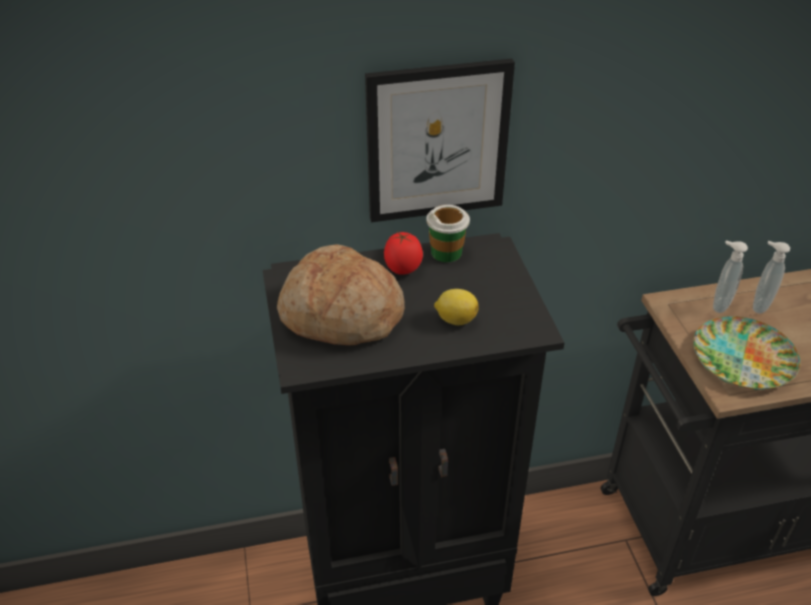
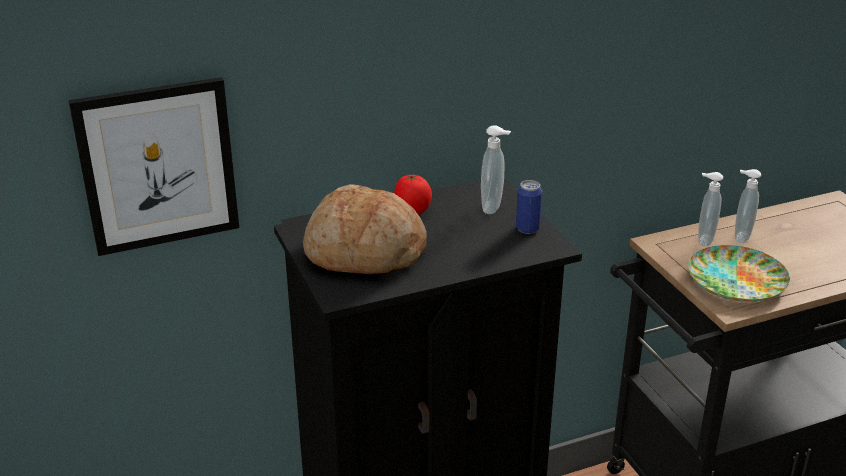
camera: 10 degrees left, 10 degrees down
picture [365,59,515,222] -> picture moved to [68,77,239,256]
cup [427,205,470,262] -> none
lemon [434,289,479,325] -> none
none -> soap dispenser [481,125,511,214]
none -> can [516,180,542,234]

